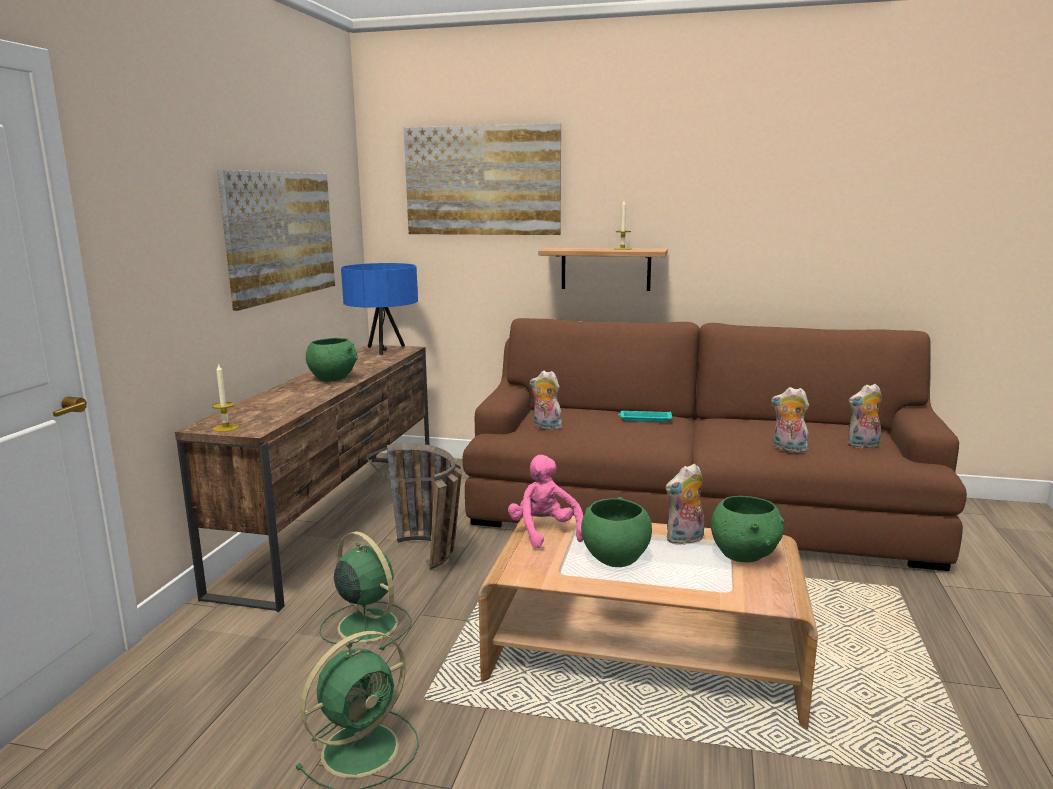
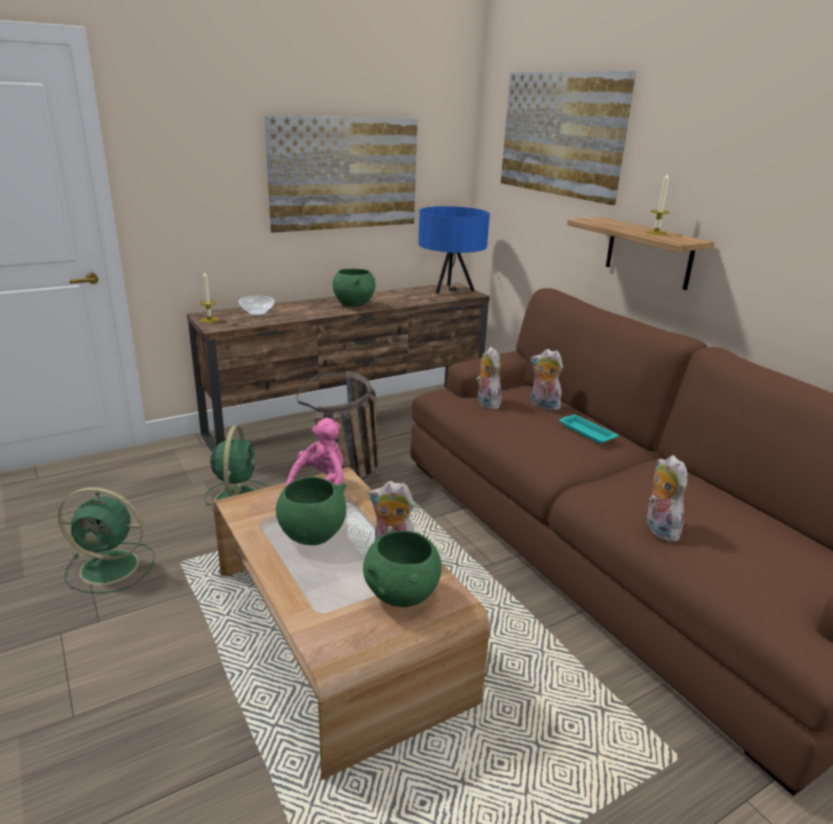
camera: 45 degrees right, 10 degrees up
plush toy [847,384,882,448] -> plush toy moved to [531,349,563,411]
none -> bowl [239,296,274,315]

